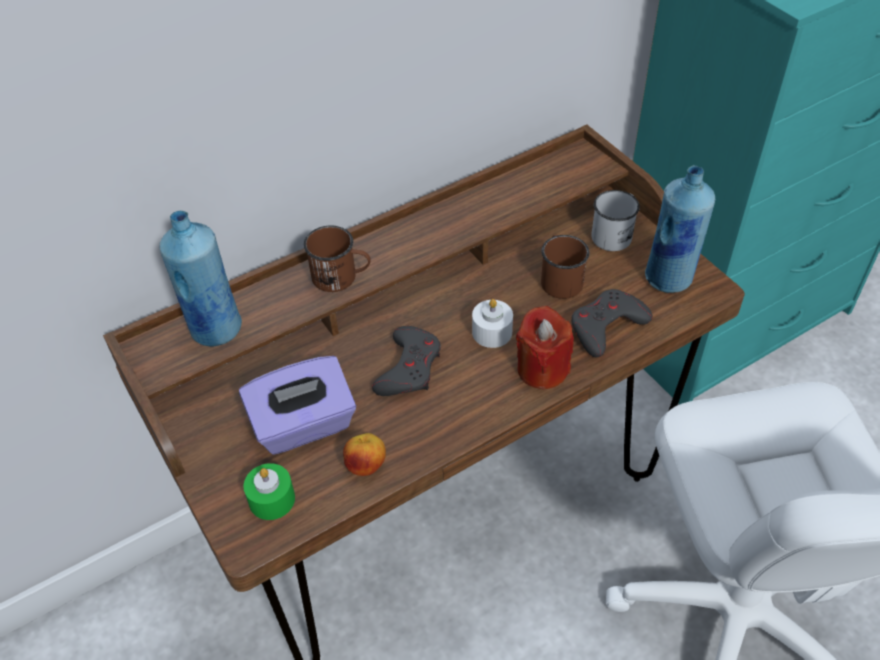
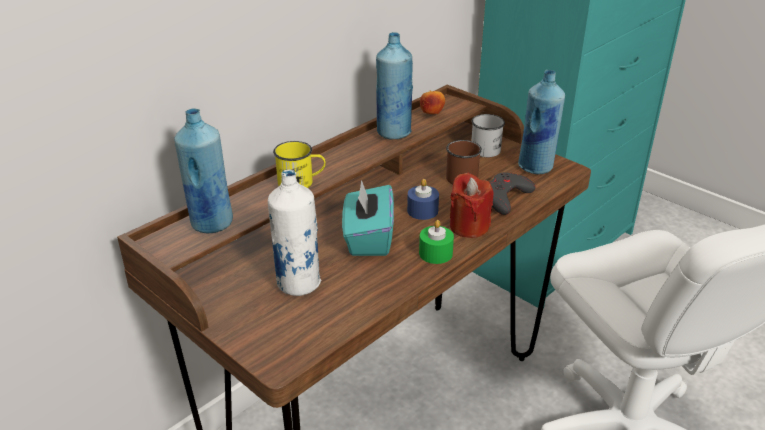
camera: 15 degrees left, 15 degrees down
purple tissue box [239,356,356,455] -> white bottle [268,170,321,296]
green candle [243,463,295,520] -> green candle moved to [419,220,454,264]
brown mug [304,225,371,292] -> yellow mug [273,141,326,188]
apple [343,433,386,476] -> apple moved to [420,90,445,115]
grey game controller [372,326,441,396] -> turquoise tissue box [342,180,394,256]
white candle [472,299,513,348] -> blue candle [407,179,439,220]
none -> blue bottle [376,32,413,140]

